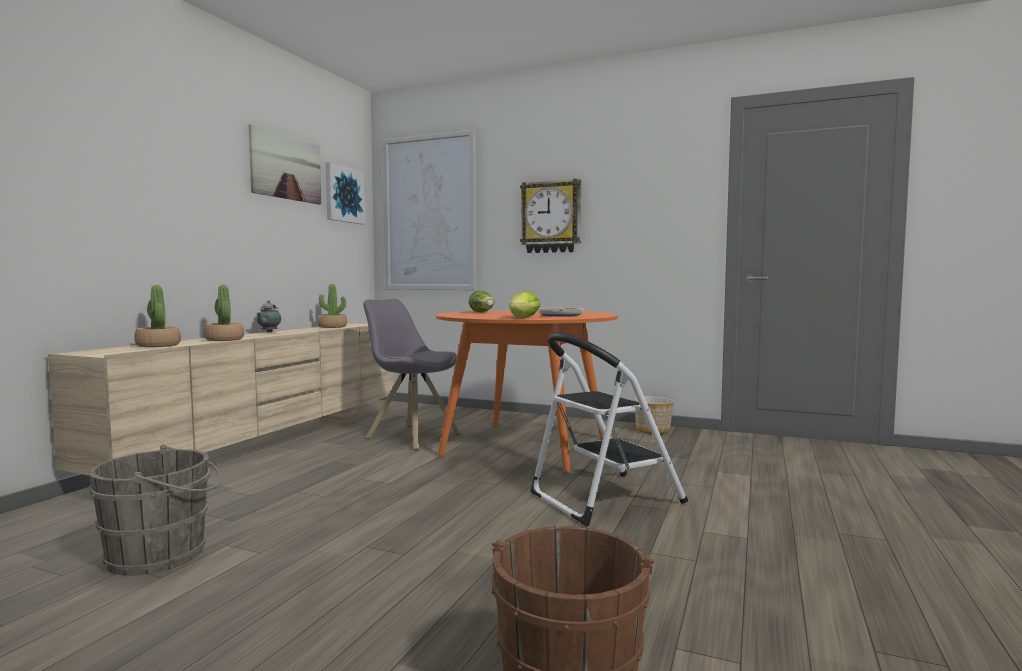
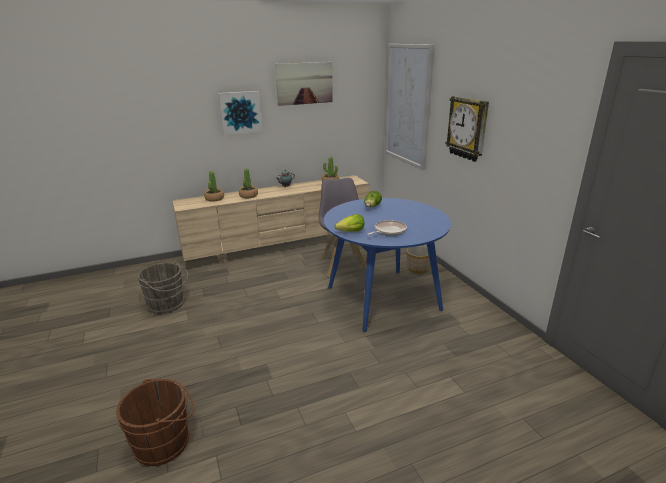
camera: 45 degrees right, 20 degrees up
picture [326,162,366,224] -> picture moved to [218,91,263,135]
orange dining table [436,310,618,472] -> blue dining table [324,198,451,332]
step ladder [530,332,688,526] -> none
planter [634,396,673,434] -> planter moved to [406,246,430,273]

